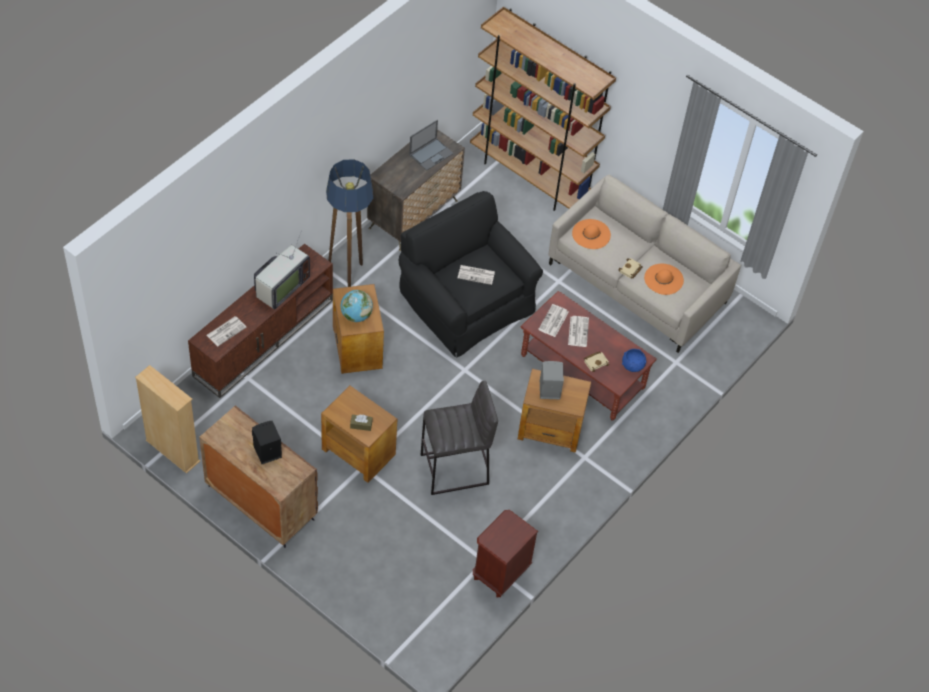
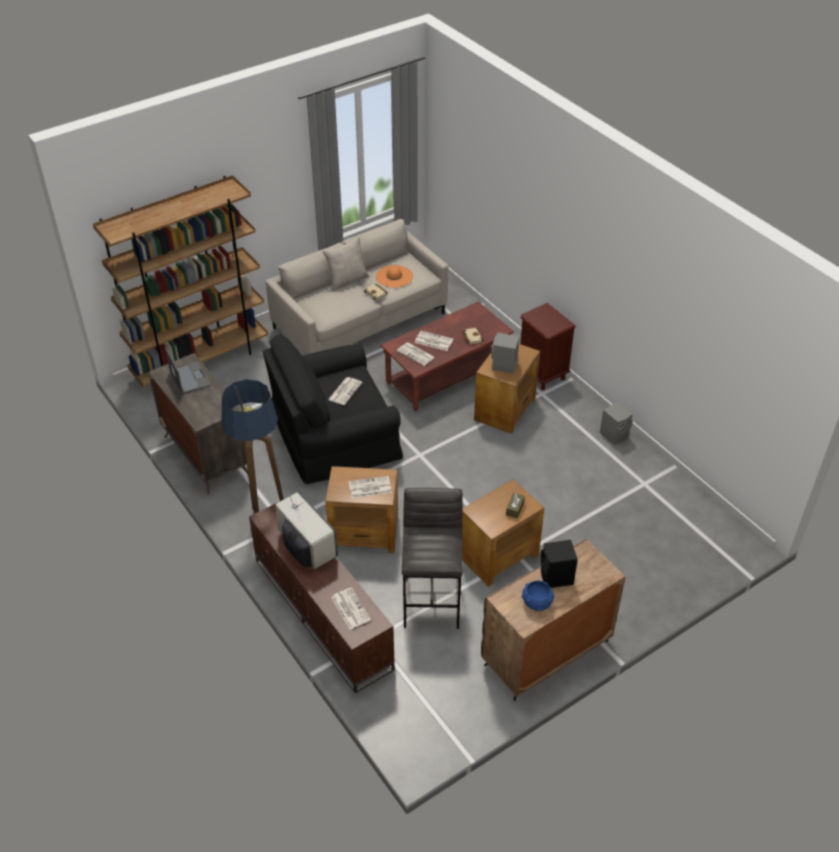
camera: 70 degrees left, 10 degrees down
beige bookcase [135,365,200,474] -> none
globe [341,290,373,322] -> newspaper [349,476,392,498]
grey stool [421,381,498,495] -> grey stool moved to [402,488,463,629]
brown nightstand [473,510,538,597] -> brown nightstand moved to [520,303,576,390]
orange hat [572,219,611,249] -> none
blue bowl [622,349,646,372] -> blue bowl moved to [522,581,554,611]
none -> beige pillow [322,236,369,292]
none -> grey speaker [600,402,633,445]

